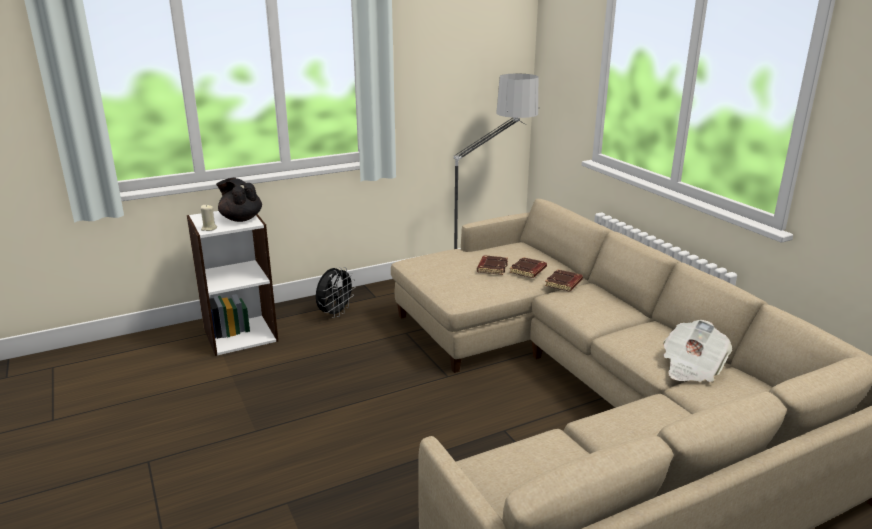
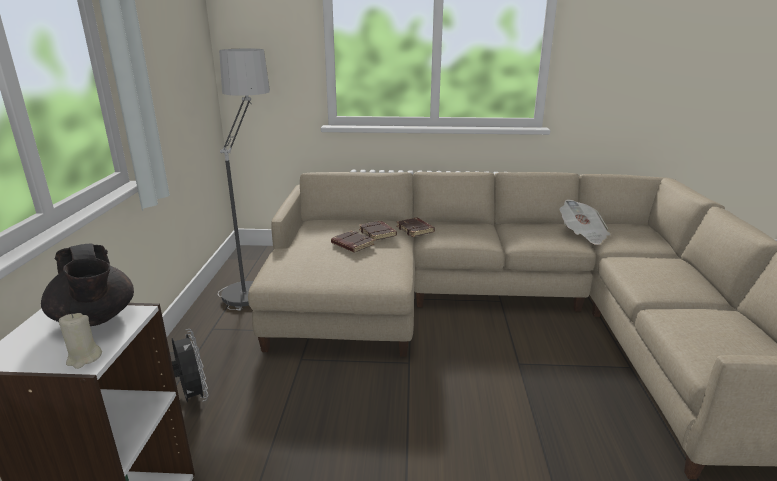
camera: 60 degrees left, 0 degrees up
black teapot [216,178,262,222] -> black teapot turned 105 degrees counterclockwise [41,243,134,326]

